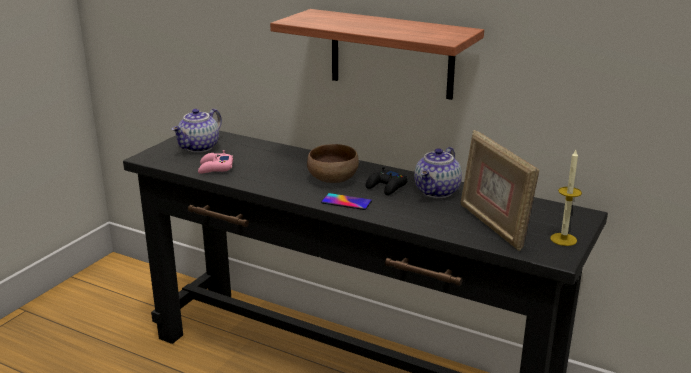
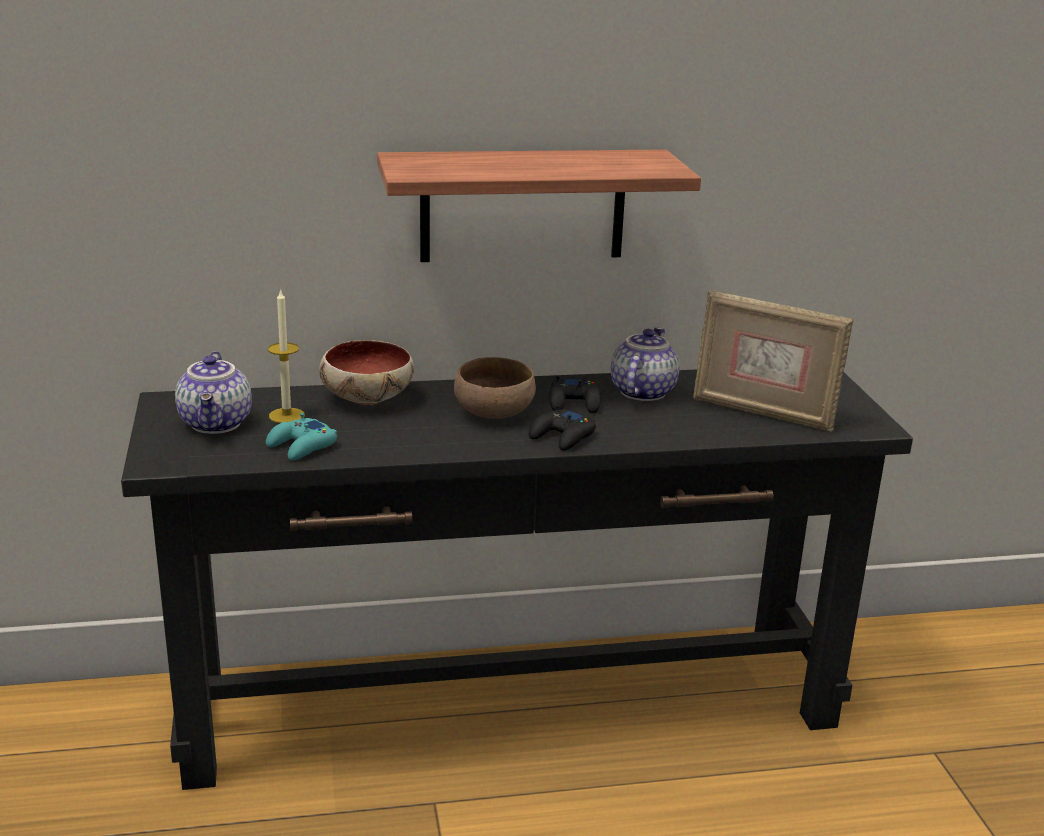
camera: 40 degrees left, 0 degrees up
pink game controller [198,150,233,174] -> turquoise game controller [266,413,337,461]
phone [321,193,372,210] -> black game controller [529,404,596,451]
teapot [414,147,462,198] -> teapot turned 150 degrees counterclockwise [611,328,680,401]
candle [550,150,582,246] -> candle moved to [268,288,305,423]
none -> bowl [319,340,414,405]

